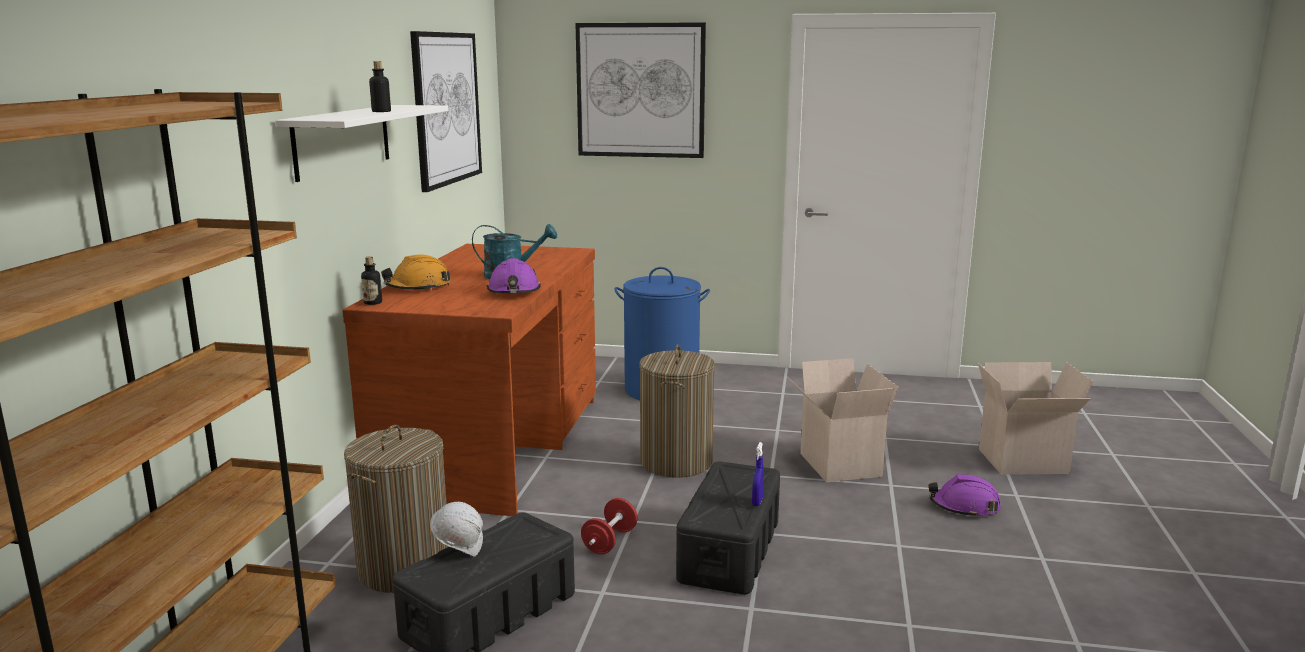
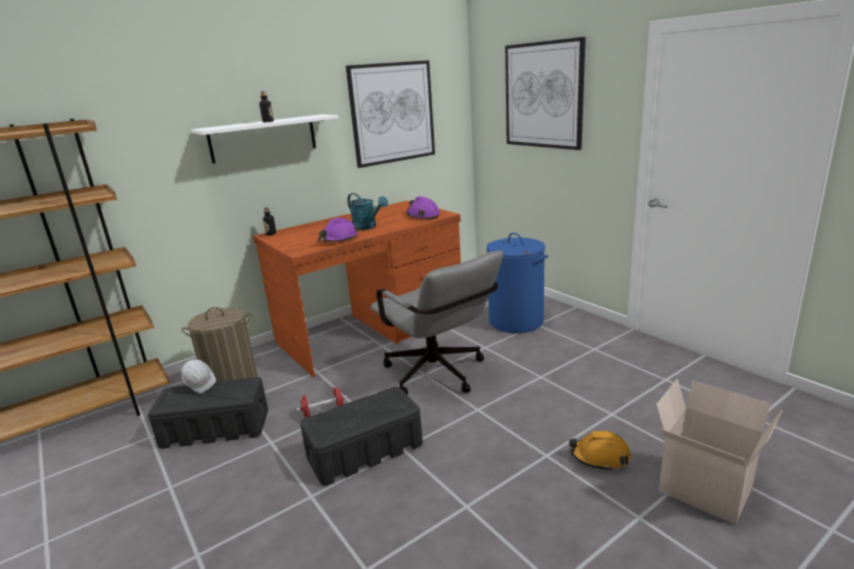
camera: 45 degrees right, 5 degrees up
orange hard hat [381,255,451,290] -> orange hard hat moved to [569,431,631,471]
laundry basket [639,344,715,478] -> grey office chair [371,250,503,394]
blue spray bottle [752,442,764,506] -> none
cardboard box [786,358,898,482] -> none
purple hard hat [928,474,1001,518] -> purple hard hat moved to [406,196,440,220]

